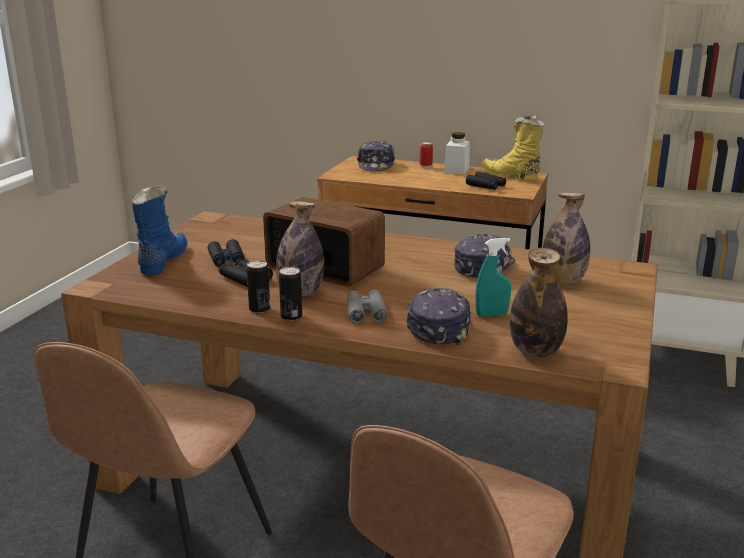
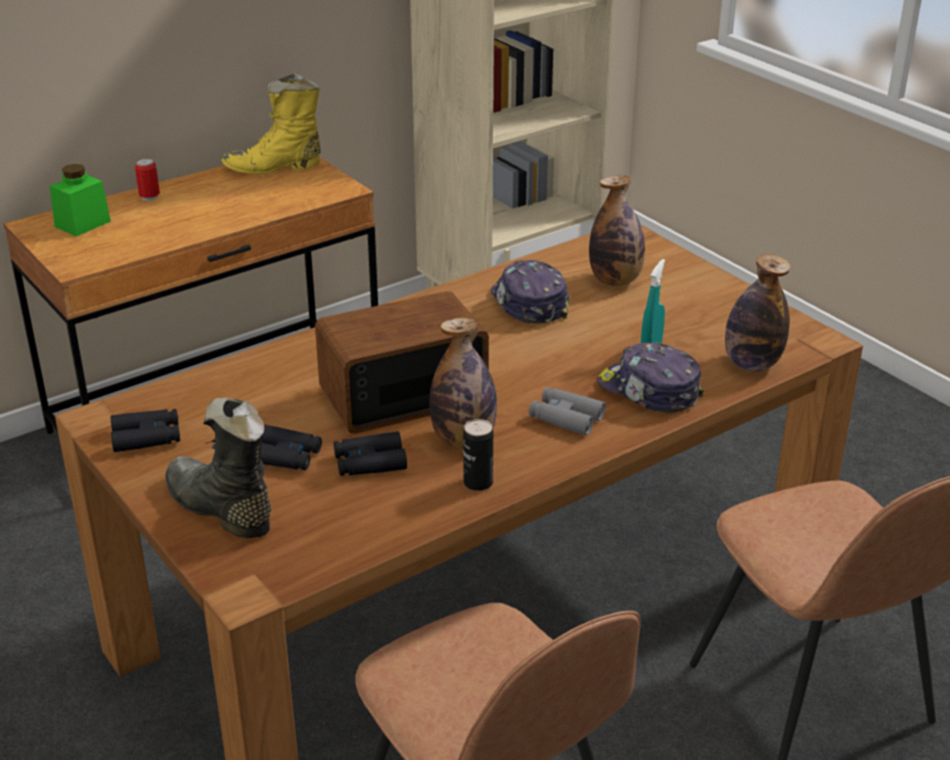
camera: 55 degrees left, 10 degrees up
blue boot [132,187,187,275] -> black boot [165,398,271,538]
can [279,267,302,321] -> none
cap [357,141,395,171] -> green jar [50,164,111,237]
white jar [444,132,470,174] -> none
black binoculars [466,172,506,190] -> black binoculars moved to [111,409,180,452]

